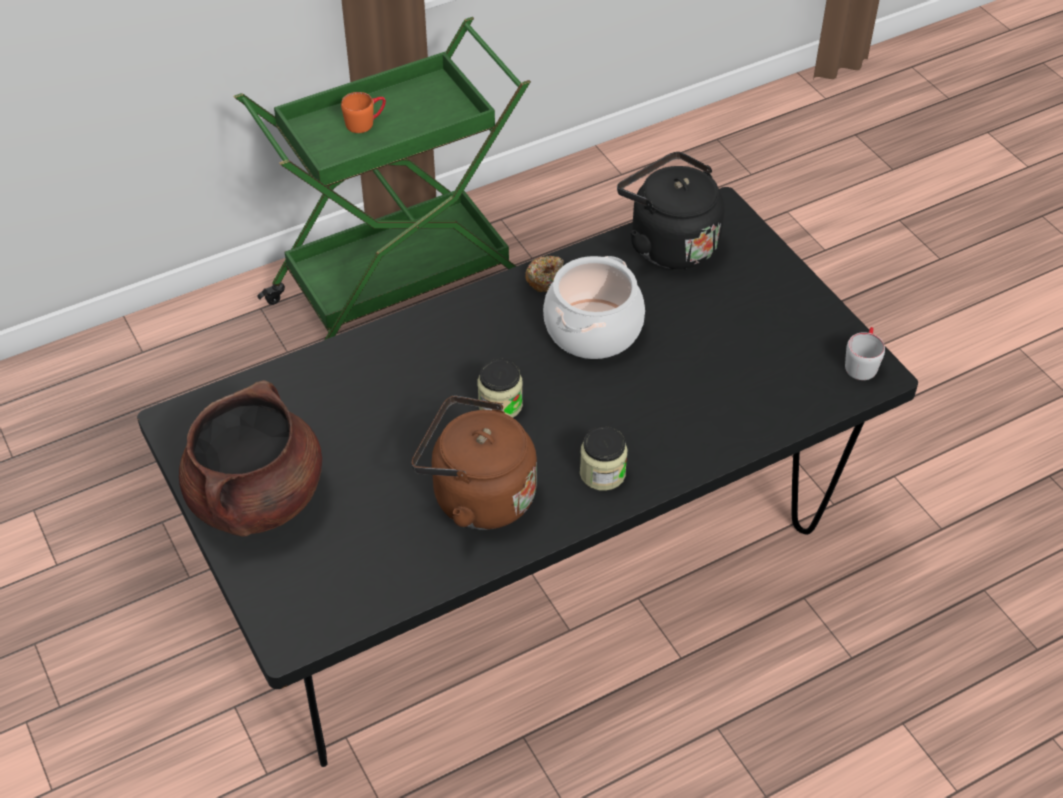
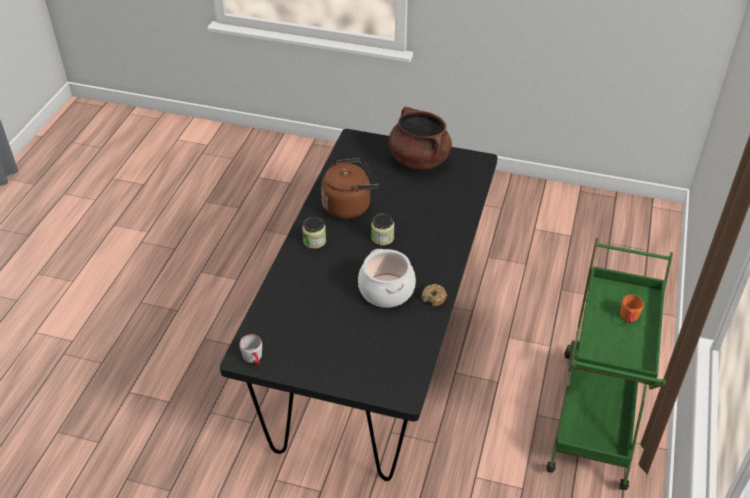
camera: 135 degrees right, 5 degrees down
black kettle [617,152,725,269] -> none

